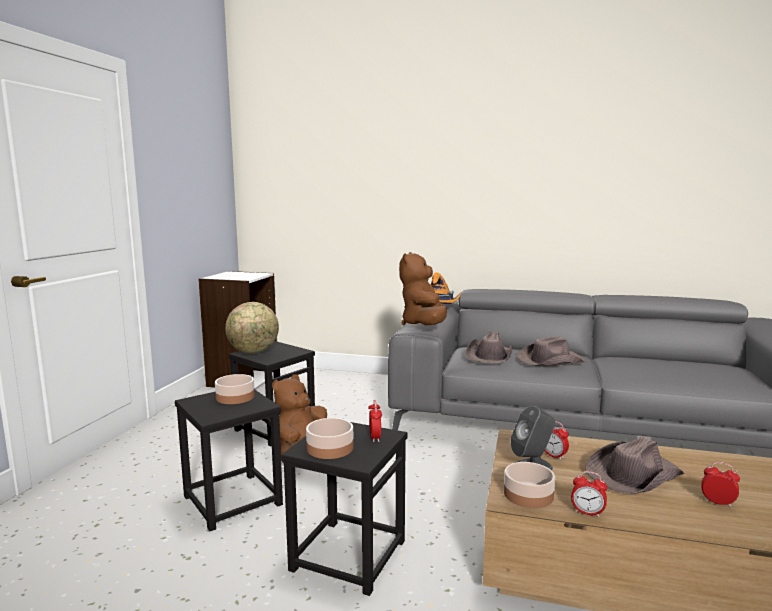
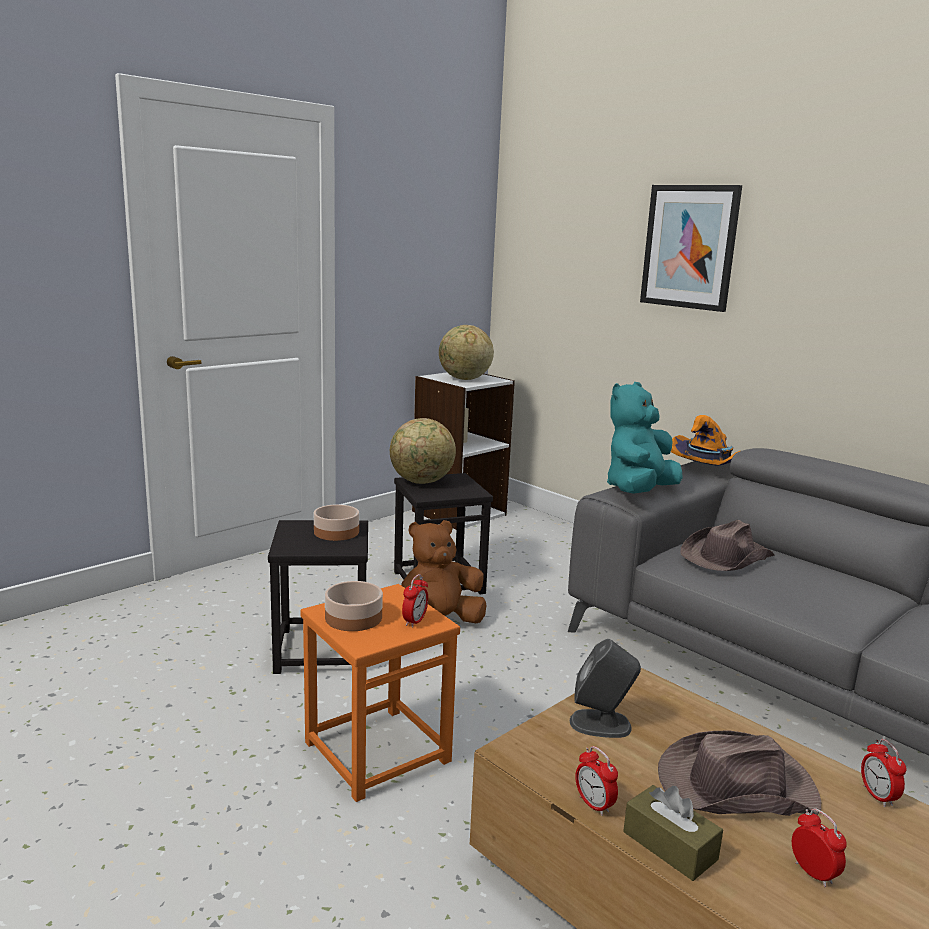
camera: 30 degrees right, 5 degrees up
black stool [281,422,408,596] -> orange stool [300,584,460,802]
brown plush toy [399,252,447,325] -> turquoise plush toy [607,382,683,494]
bowl [504,462,555,508] -> none
brown hat [517,336,585,366] -> none
alarm clock [544,421,569,460] -> alarm clock moved to [861,739,906,807]
none -> globe [439,325,494,380]
none -> brown tissue box [623,785,723,881]
none -> picture [640,185,742,312]

